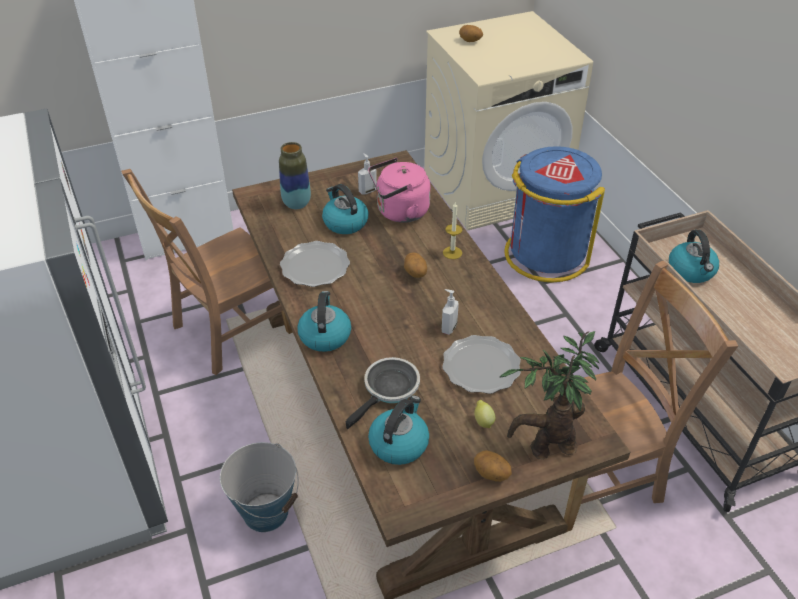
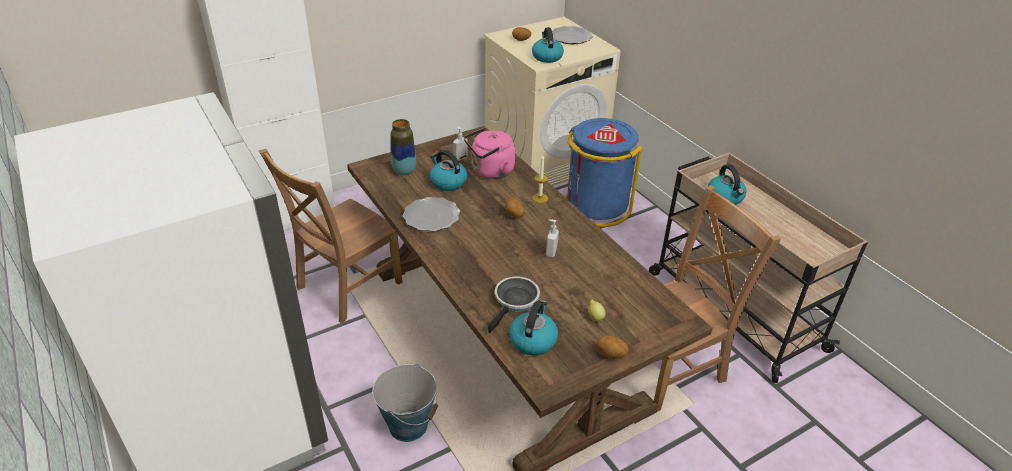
camera: 10 degrees left, 5 degrees down
kettle [297,291,351,352] -> kettle moved to [532,27,564,63]
plate [442,335,521,394] -> plate moved to [552,26,593,44]
potted plant [500,331,599,459] -> none

